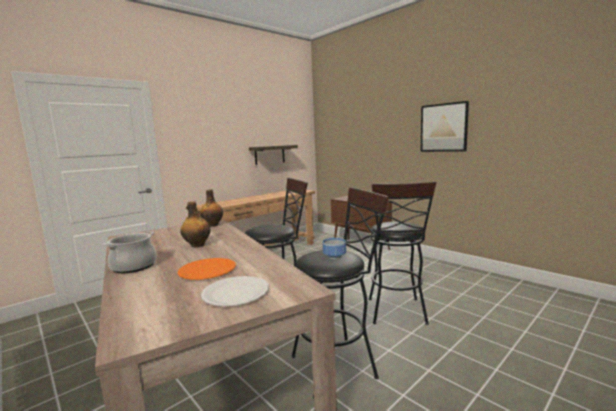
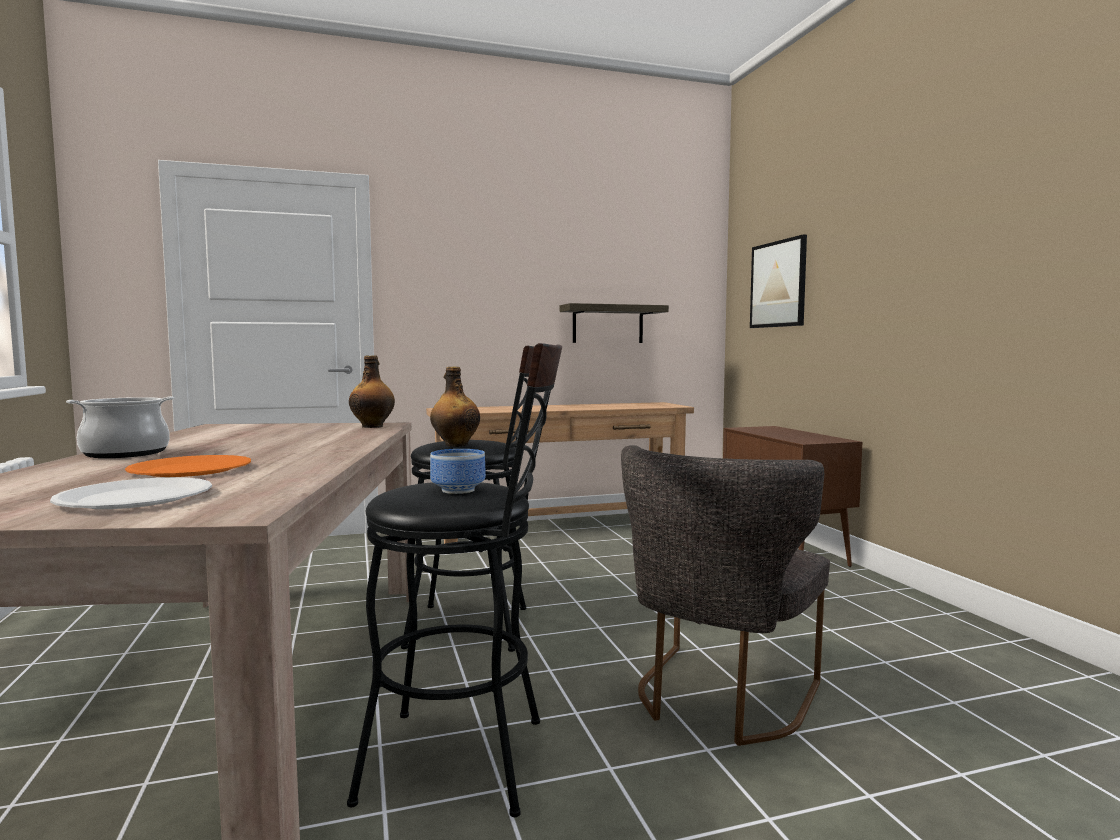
camera: 25 degrees right, 5 degrees down
bottle [181,201,210,247] -> bottle moved to [430,367,480,447]
black stool [369,182,436,325] -> grey chair [621,445,830,746]
picture [421,101,469,152] -> picture moved to [750,234,807,328]

